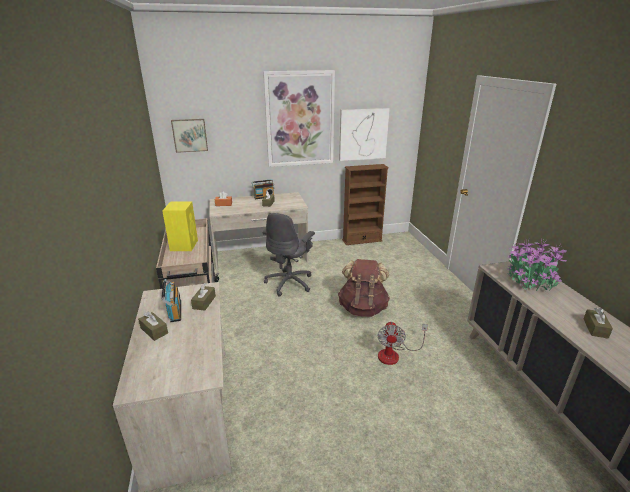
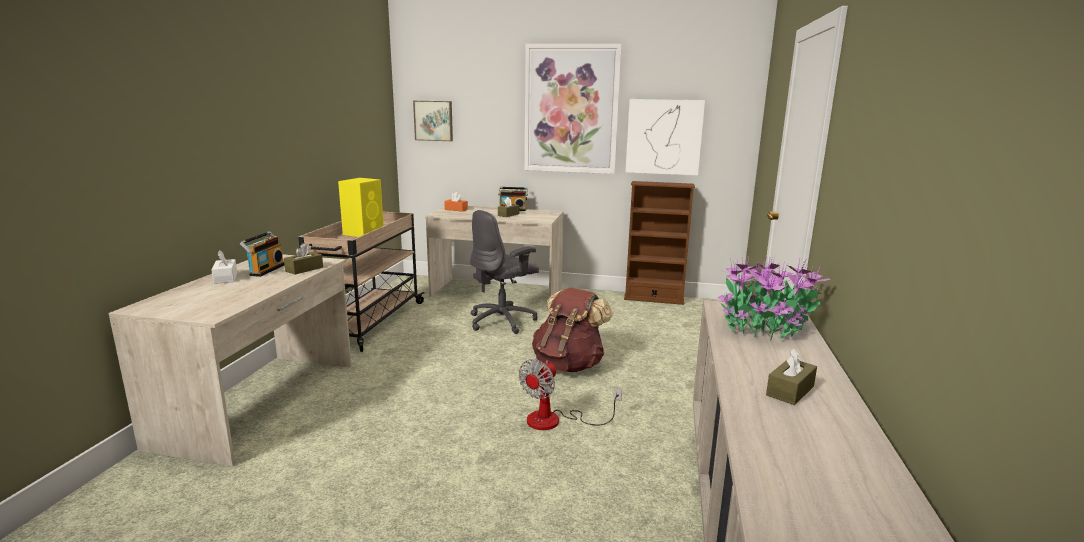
camera: 25 degrees right, 10 degrees down
brown tissue box [138,312,168,341] -> white tissue box [212,251,237,284]

